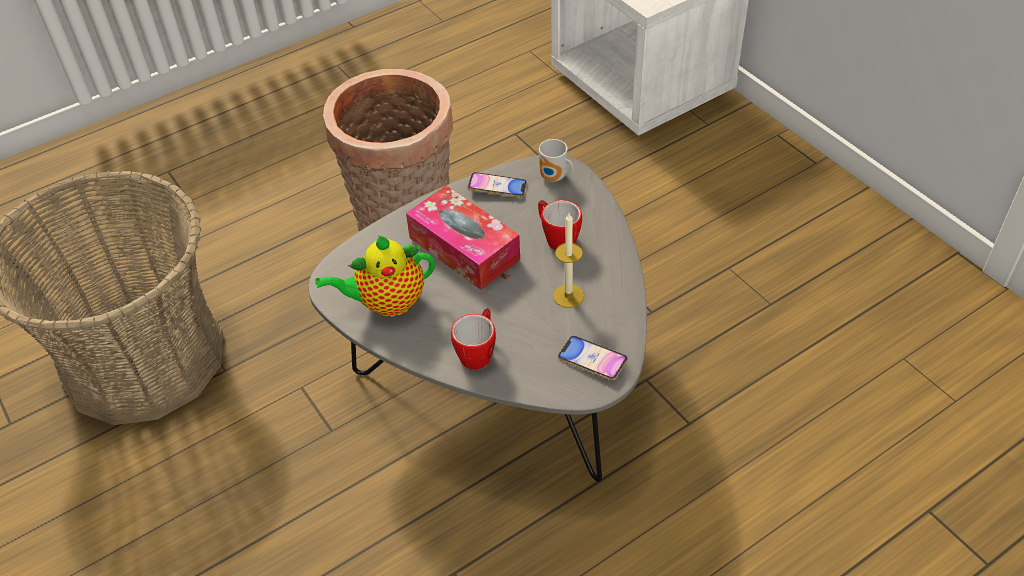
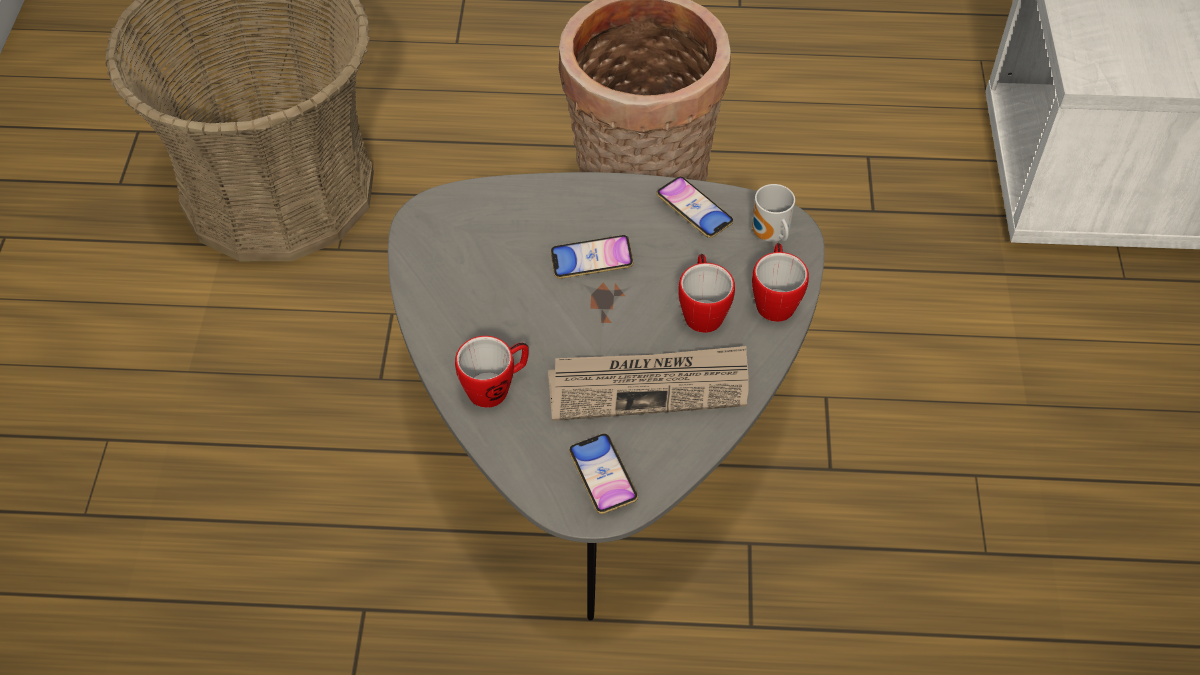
camera: 35 degrees right, 5 degrees up
teapot [315,235,435,317] -> none
tissue box [406,186,520,290] -> phone [551,235,634,279]
candle [553,213,584,308] -> newspaper [548,346,749,421]
none -> mug [752,243,809,322]

